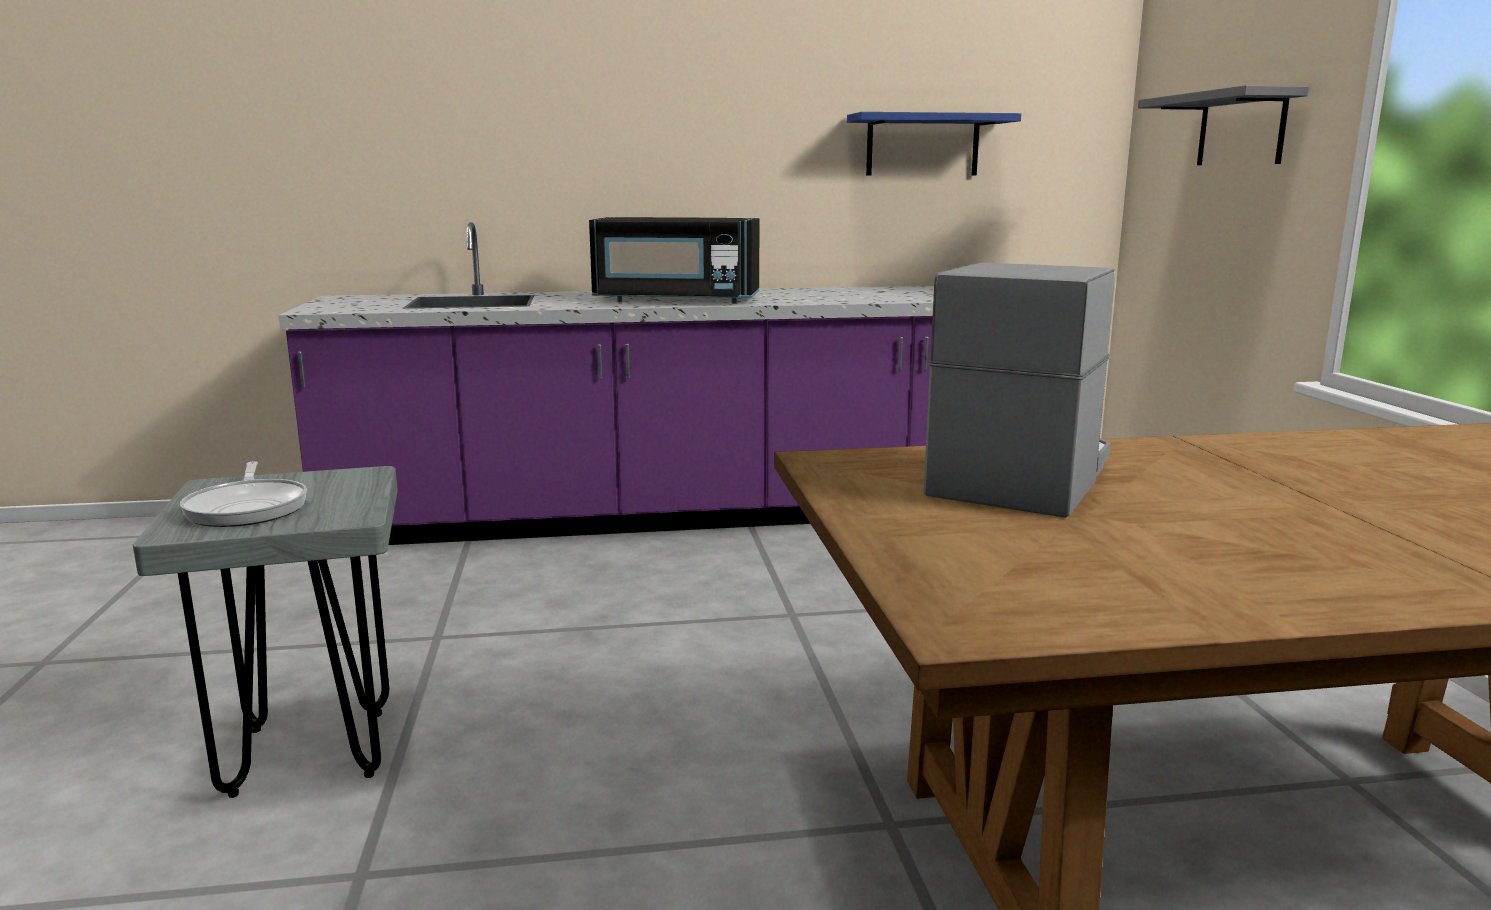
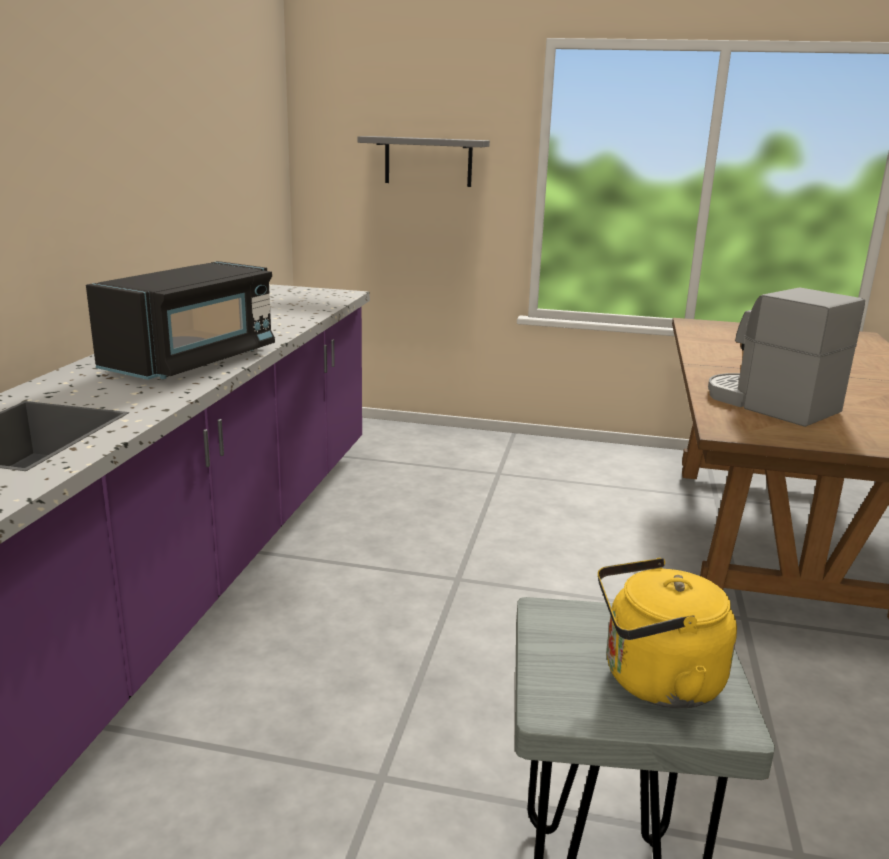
camera: 70 degrees left, 5 degrees up
frying pan [180,462,307,527] -> yellow kettle [598,558,737,709]
blue shelf [847,112,1021,176] -> none

